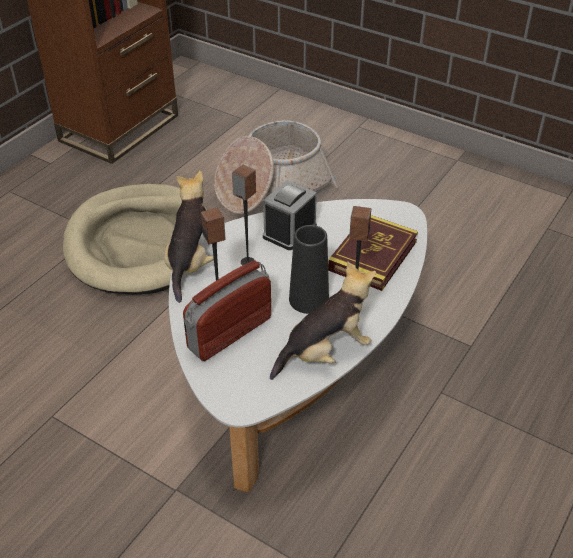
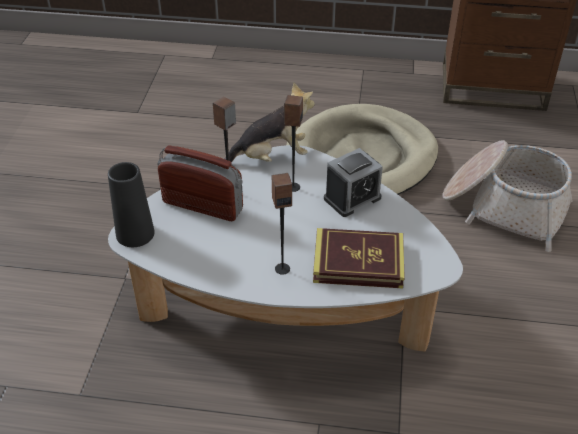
camera: 65 degrees right, 0 degrees up
alarm clock [263,180,317,250] -> alarm clock turned 135 degrees clockwise [324,148,383,217]
plush toy [270,262,376,380] -> none
black vase [289,225,329,314] -> black vase moved to [108,162,155,247]

